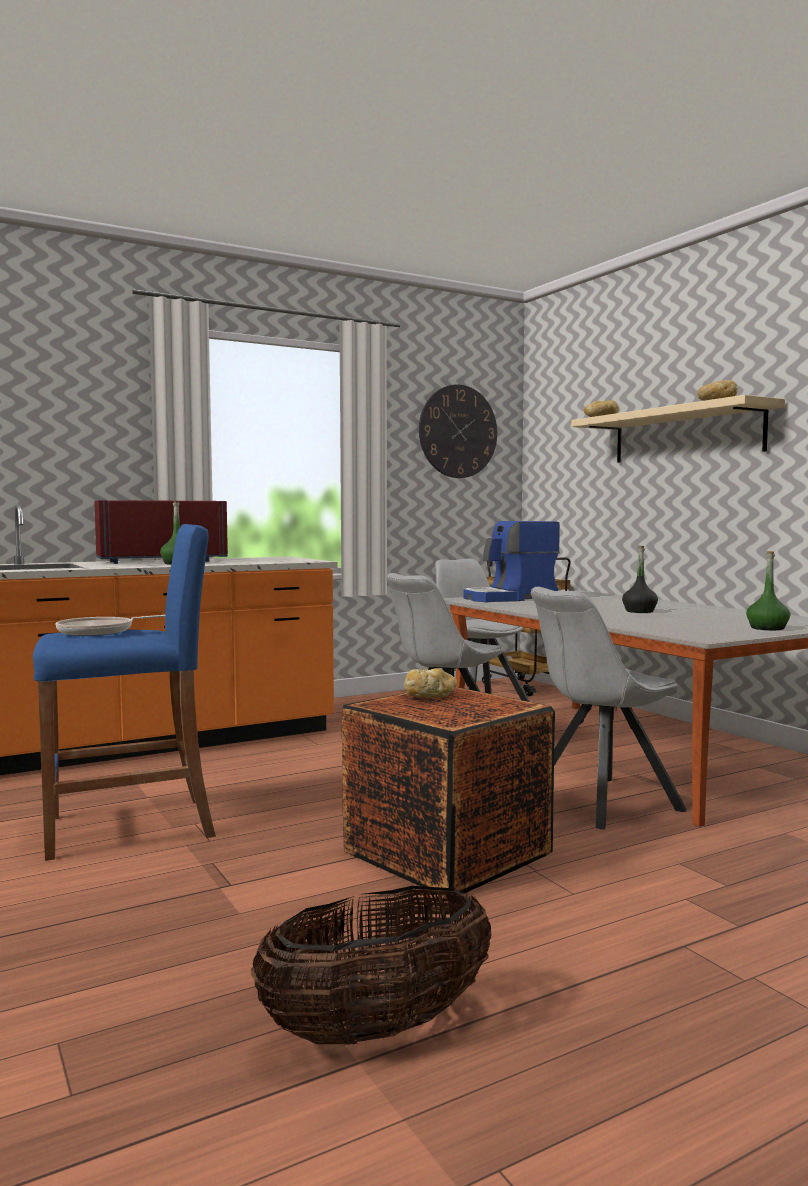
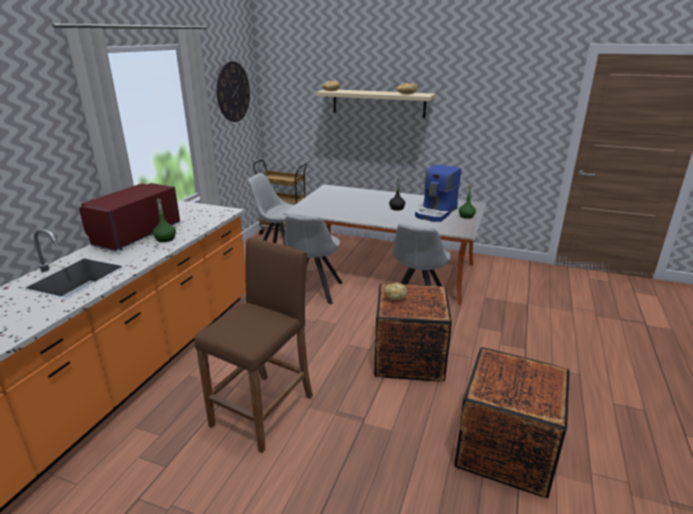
camera: 40 degrees left, 20 degrees up
blue stool [33,524,216,861] -> brown stool [194,238,313,453]
frying pan [56,615,166,636] -> none
basket [251,886,491,1045] -> crate [454,347,570,498]
coffee machine [463,521,560,602] -> coffee machine moved to [415,164,461,222]

